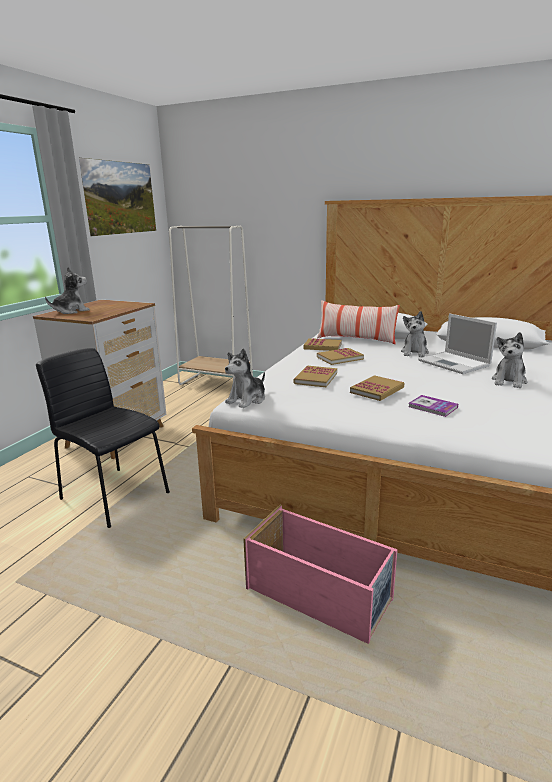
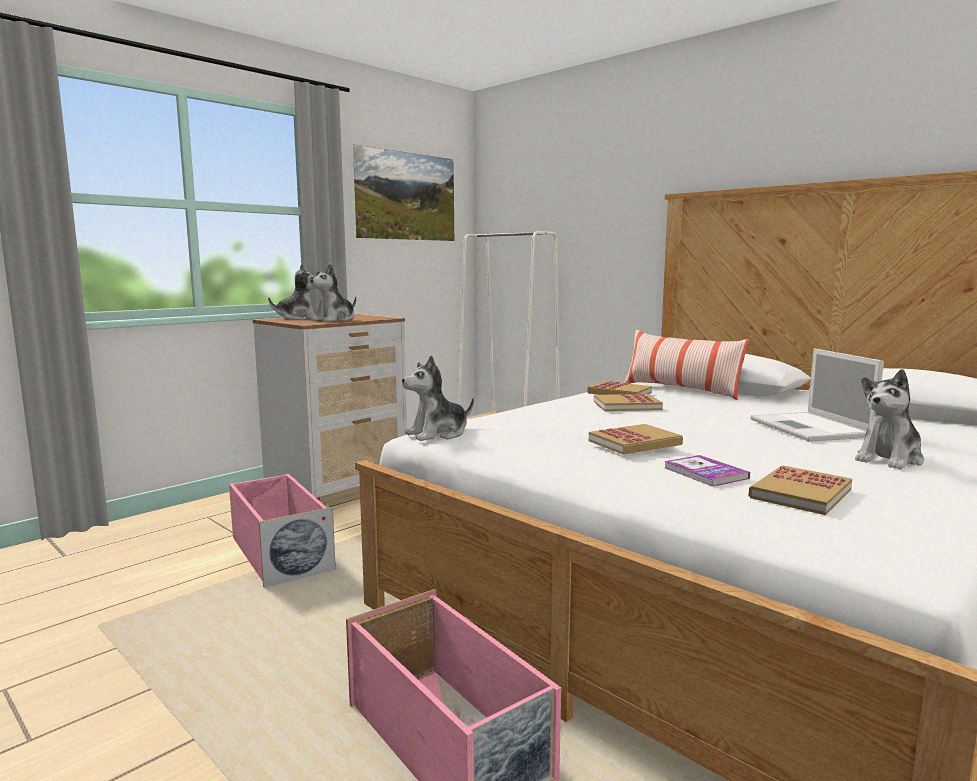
camera: 20 degrees right, 10 degrees down
black chair [36,348,170,528] -> pink storage box [229,474,336,588]
book [293,366,337,387] -> book moved to [748,465,852,515]
plush toy [401,311,429,357] -> plush toy moved to [310,264,356,322]

